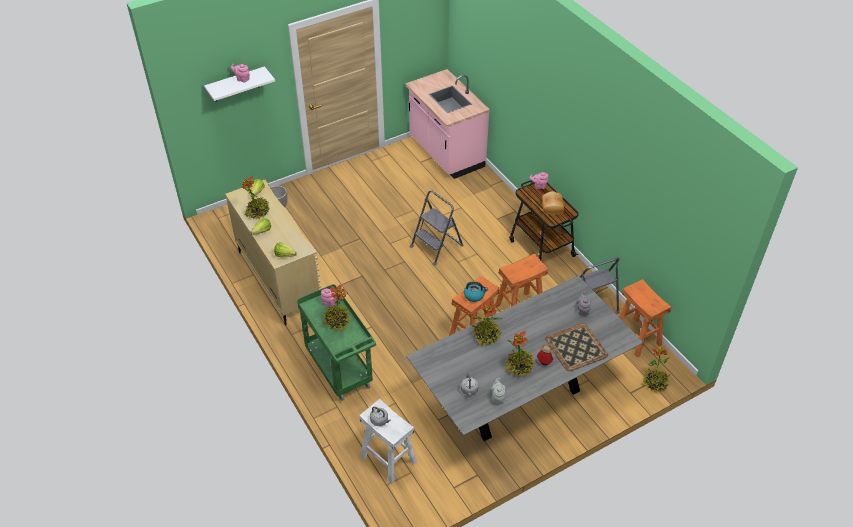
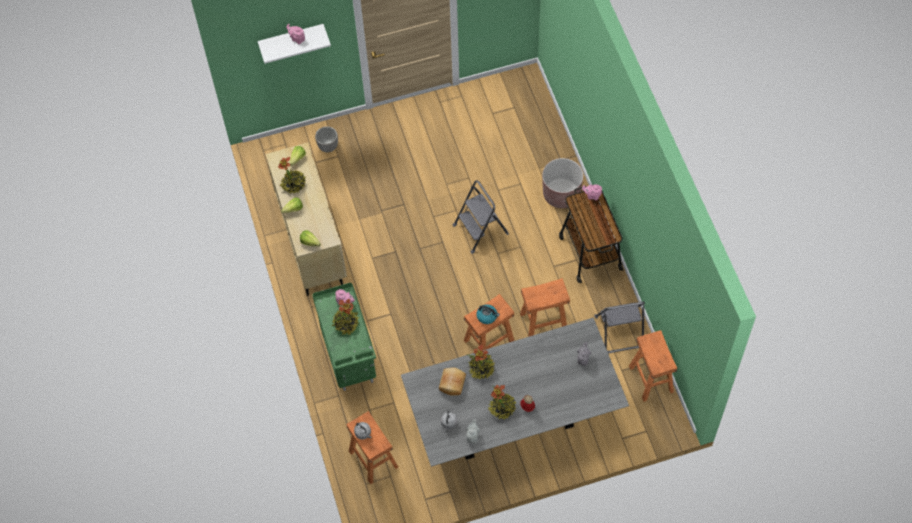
camera: 15 degrees right, 15 degrees up
white stool [359,399,417,484] -> orange stool [346,411,398,484]
pink counter [406,69,490,179] -> none
bread [542,191,564,215] -> bread moved to [439,367,466,396]
tray [545,323,608,371] -> none
potted plant [643,347,670,392] -> none
none -> brown planter [542,158,583,208]

